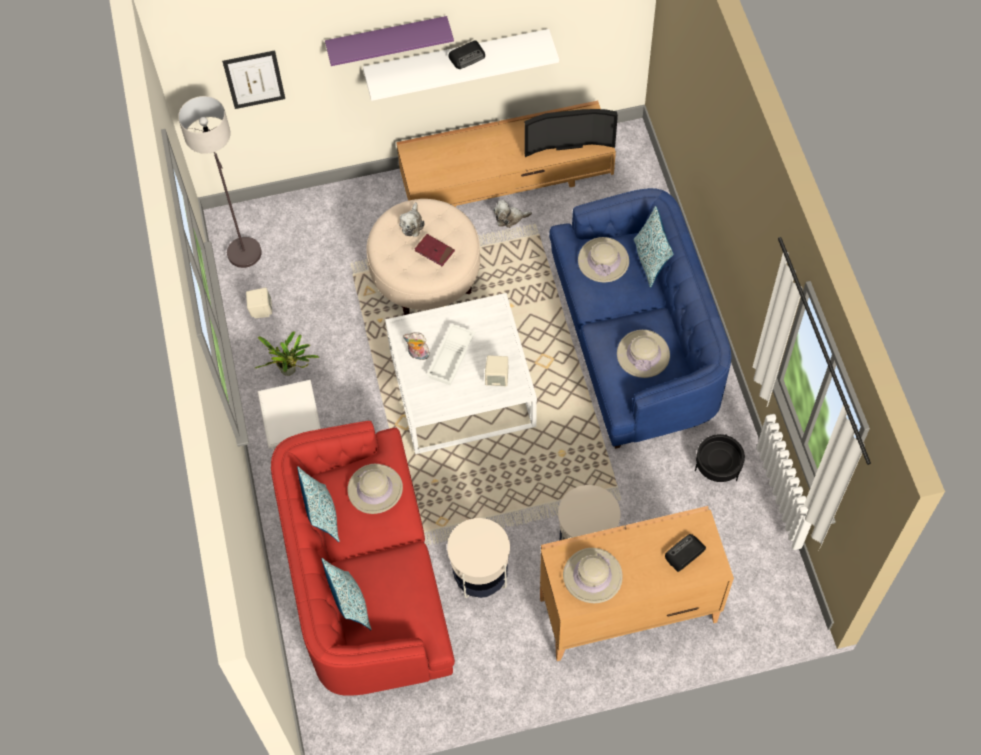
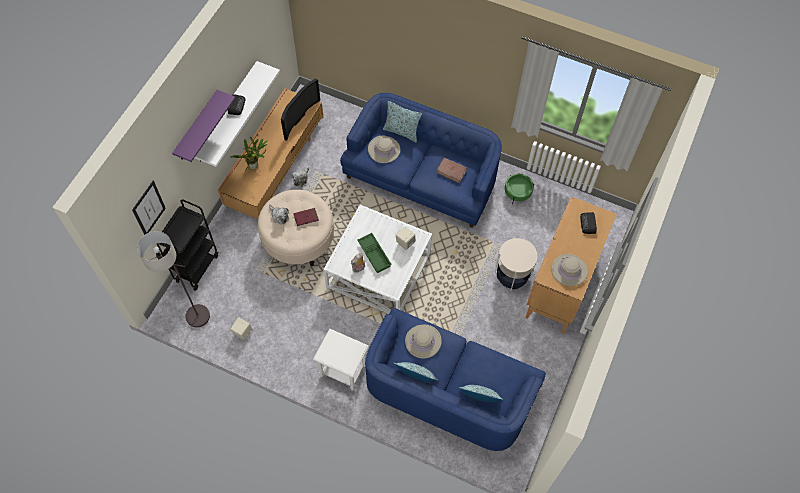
camera: 55 degrees left, 0 degrees up
potted plant [255,331,320,376] -> potted plant moved to [230,137,267,171]
red sofa [271,421,455,696] -> blue sofa [365,308,546,451]
white tray [427,324,475,386] -> green tray [357,233,392,273]
beige side table [447,518,510,598] -> none
beige hat [617,330,670,378] -> brown book [436,158,467,183]
black planter [695,434,745,482] -> green planter [505,174,534,204]
none -> black cart [157,199,219,291]

